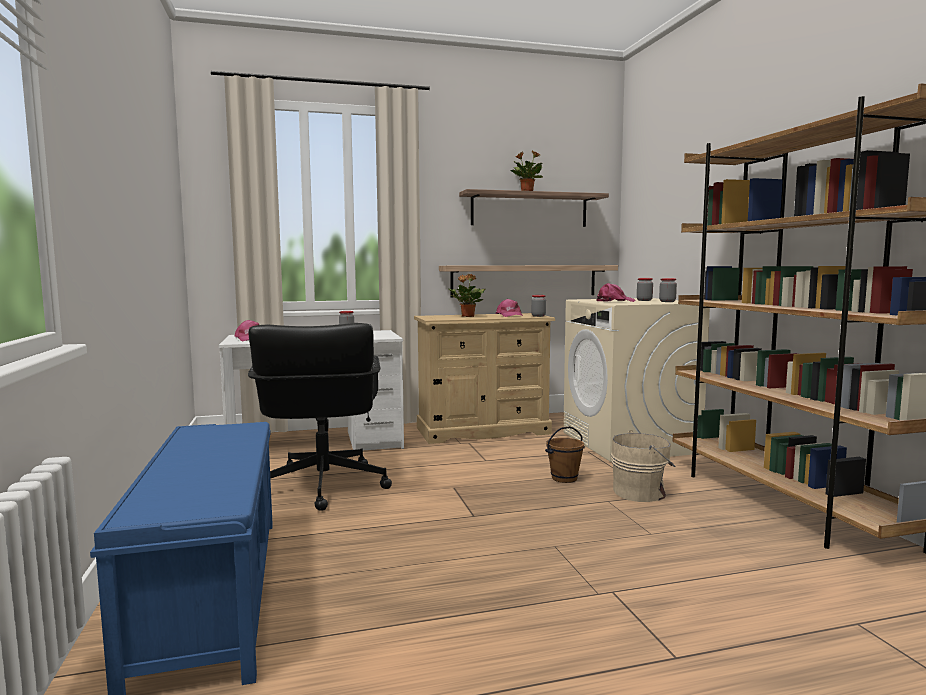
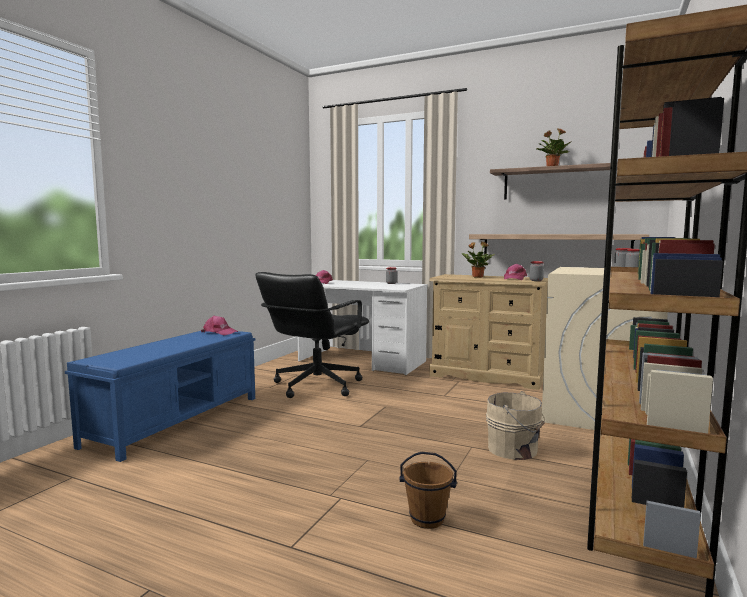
camera: 40 degrees right, 0 degrees up
brown bucket [545,426,585,483] -> brown bucket moved to [399,452,457,529]
pink cap [596,283,636,302] -> pink cap moved to [201,316,238,336]

